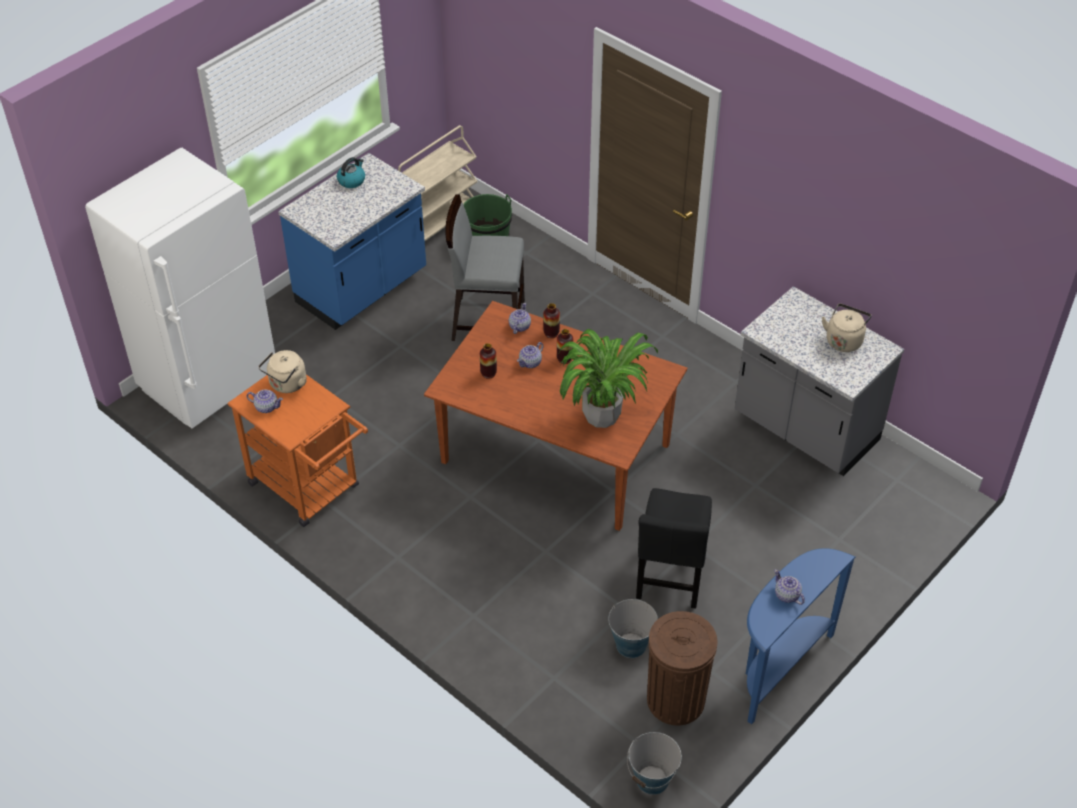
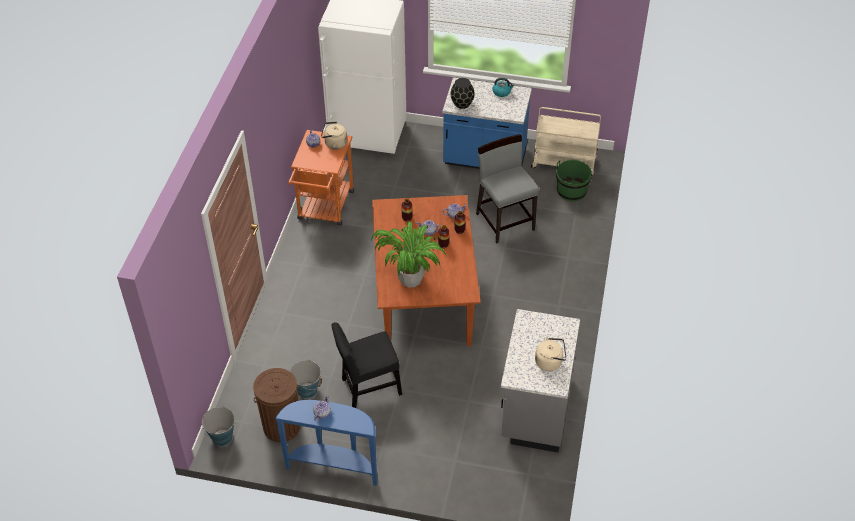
camera: 60 degrees right, 0 degrees up
none -> black vase [450,78,475,109]

